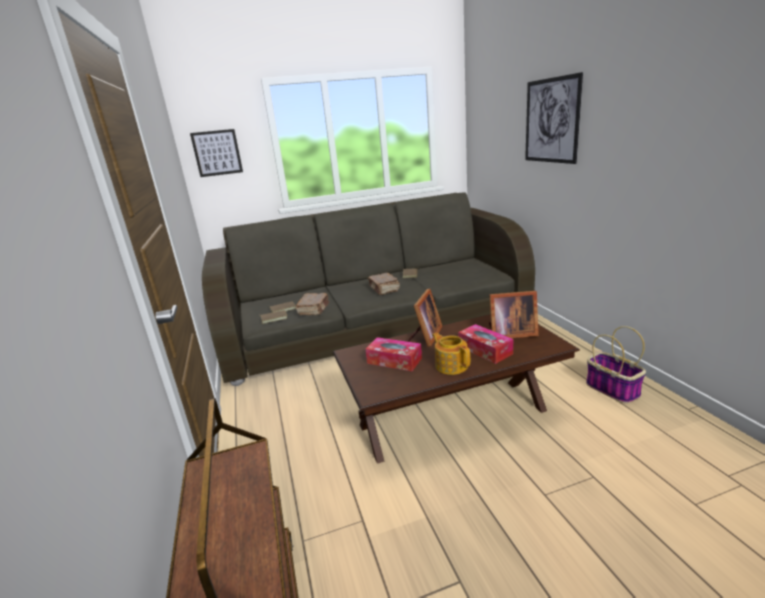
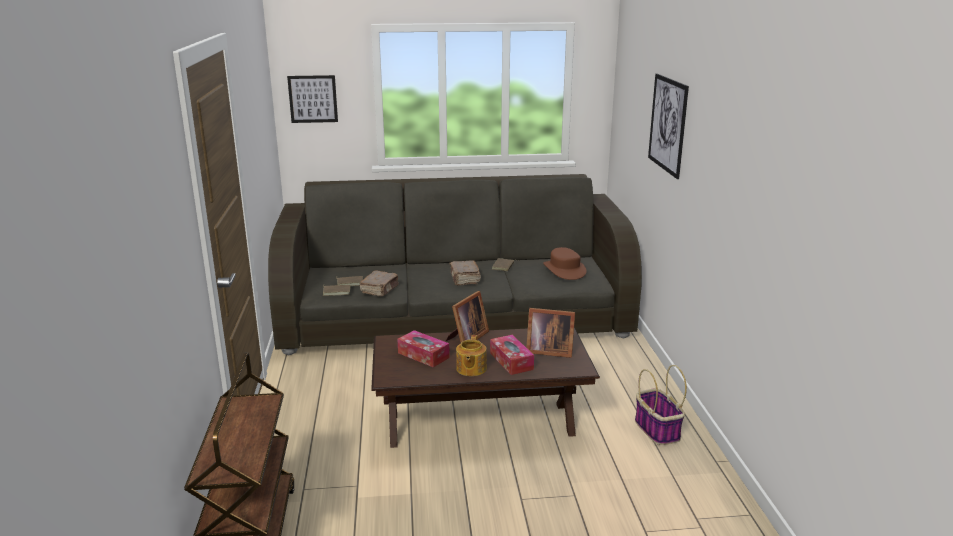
camera: 10 degrees right, 0 degrees up
teapot [432,333,470,375] -> teapot turned 150 degrees counterclockwise [456,335,487,376]
none -> brown hat [543,247,586,280]

